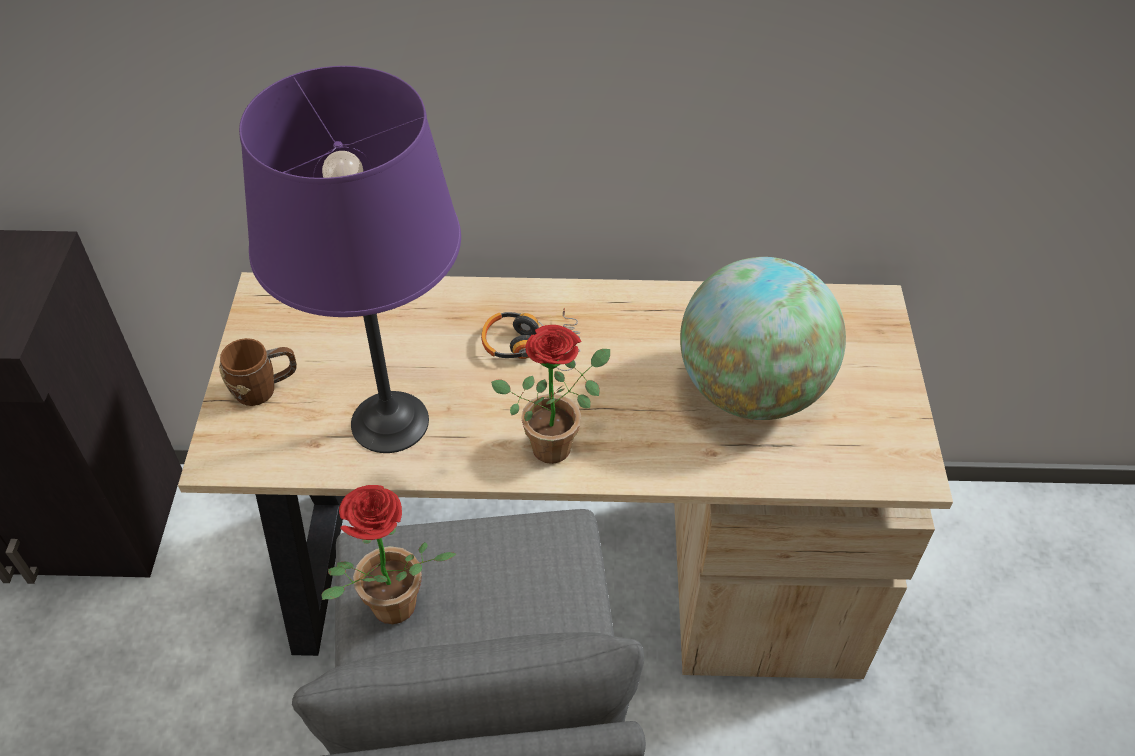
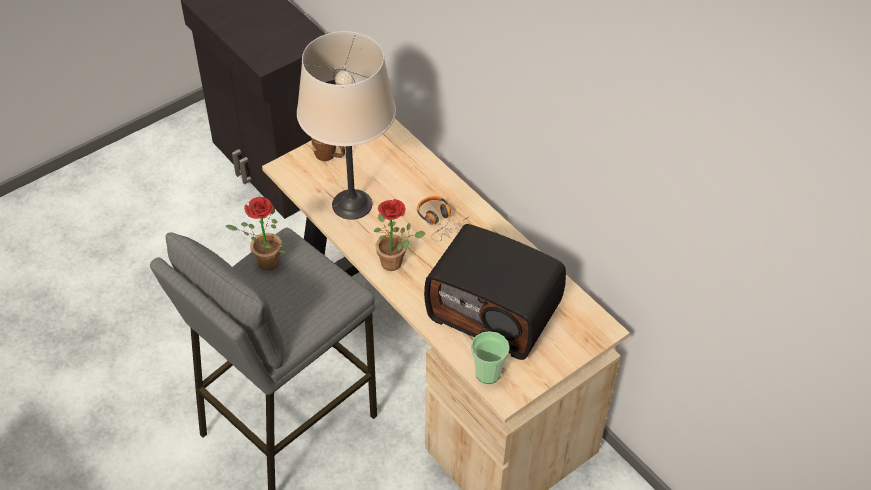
camera: 50 degrees right, 0 degrees up
purple table lamp [239,66,461,453] -> beige table lamp [297,31,396,220]
globe [680,257,846,420] -> radio [424,224,566,360]
none -> cup [471,331,510,384]

